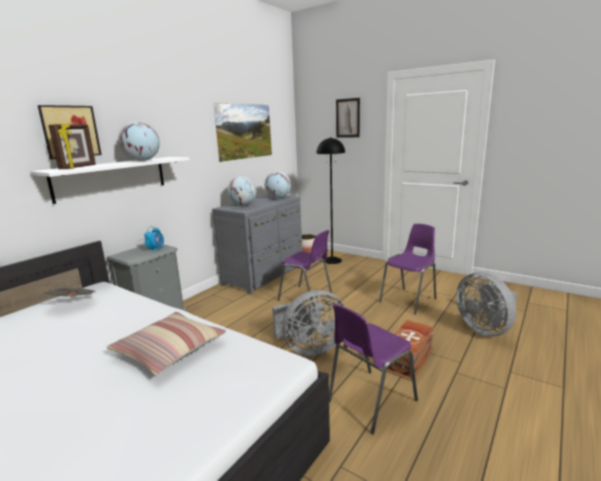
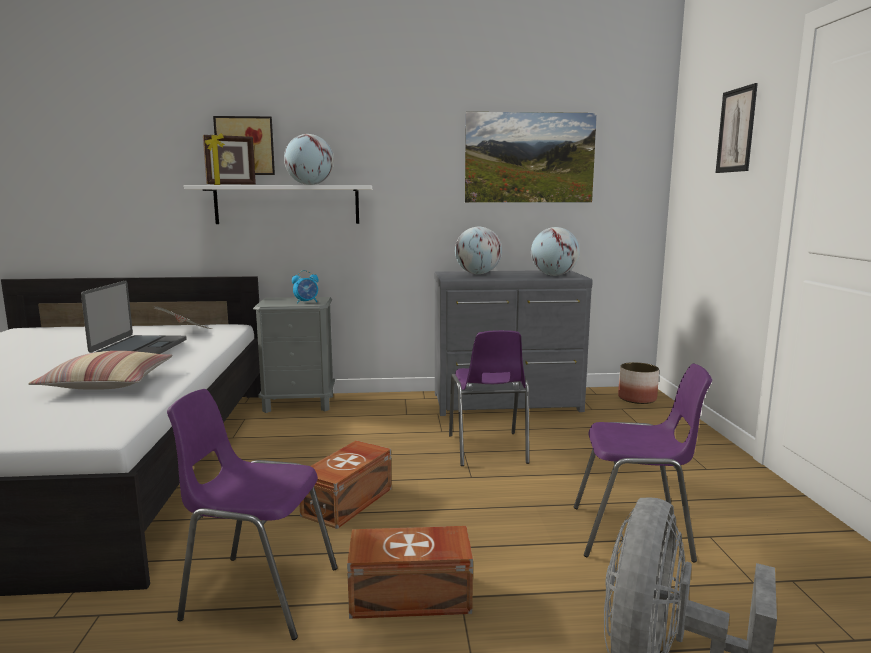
camera: 50 degrees right, 5 degrees down
grey fan [272,290,345,356] -> brown storage box [299,441,392,529]
black floor lamp [316,137,345,264] -> none
none -> laptop [81,280,187,354]

